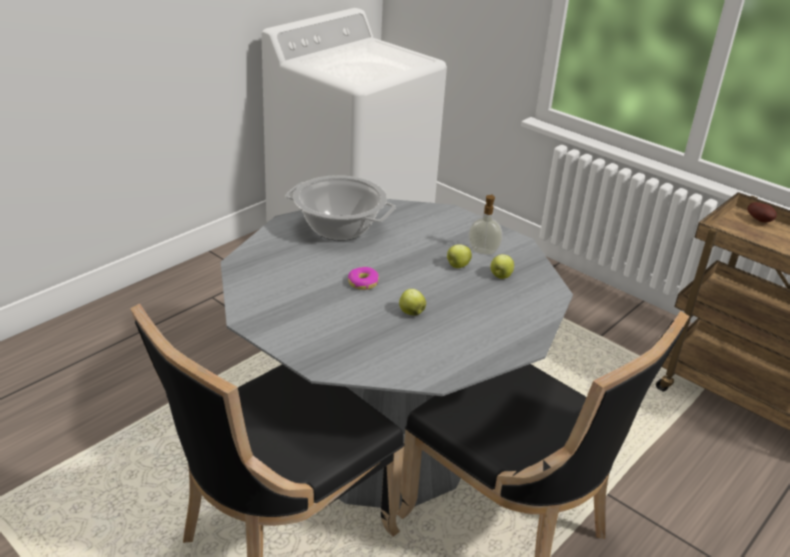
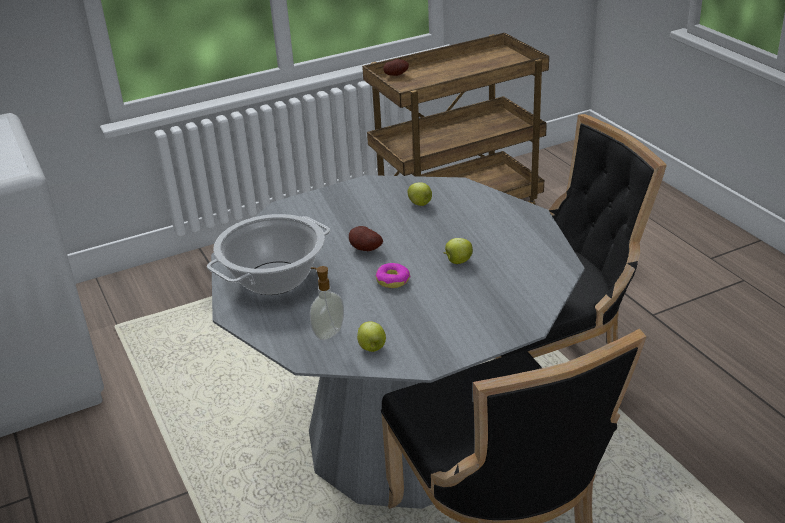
camera: 65 degrees left, 0 degrees up
apple [447,244,472,268] -> apple moved to [357,321,386,352]
soap dispenser [469,194,502,255] -> soap dispenser moved to [310,266,344,340]
none -> potato [349,226,383,251]

